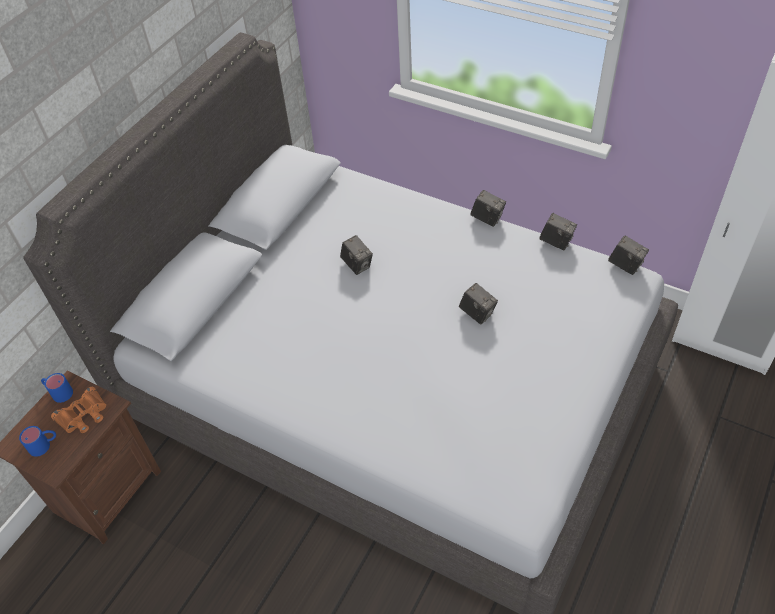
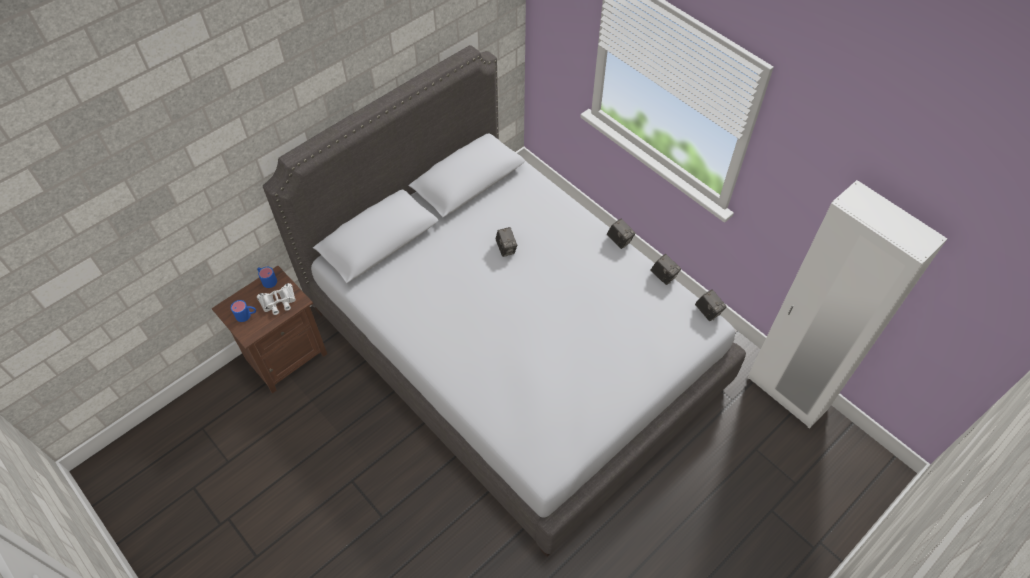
camera: 15 degrees right, 5 degrees up
orange binoculars [51,387,106,433] -> white binoculars [257,283,296,315]
camera [459,283,498,324] -> none

